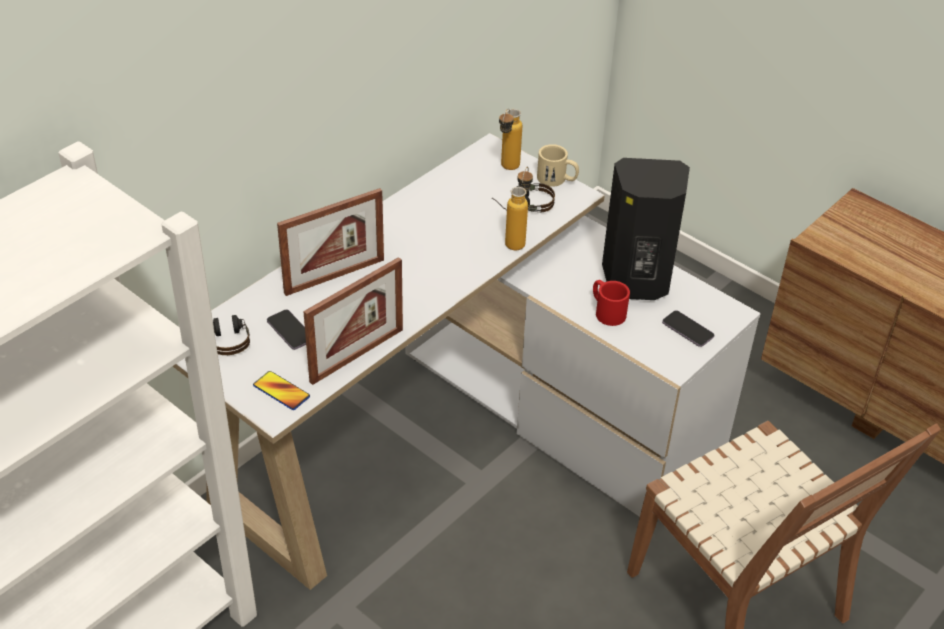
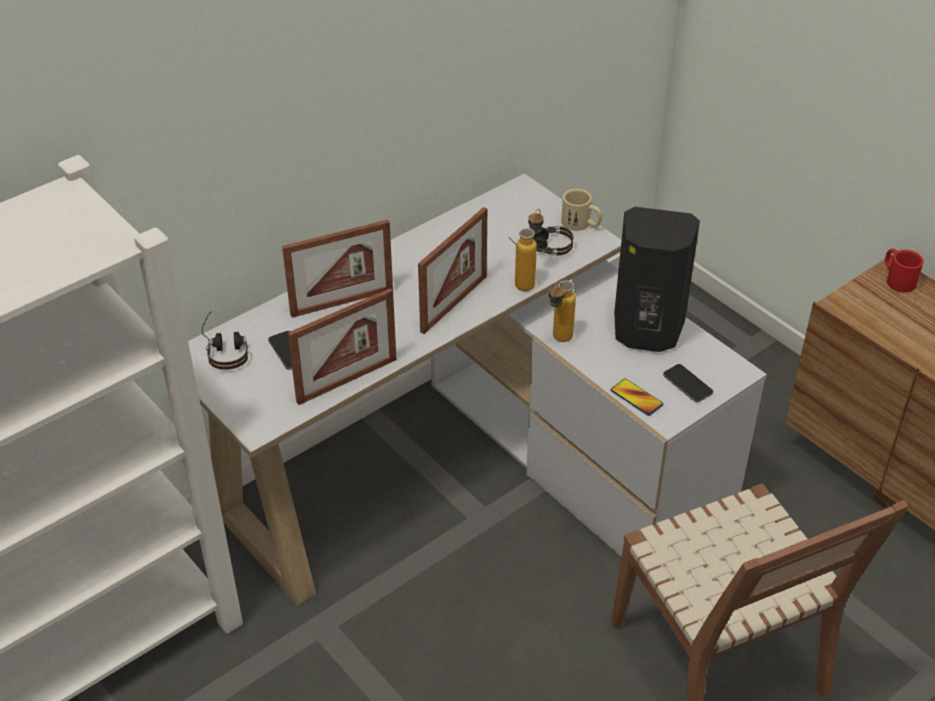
camera: 10 degrees right, 0 degrees up
phone [253,371,310,410] -> phone moved to [611,379,663,416]
bottle [499,109,522,170] -> bottle moved to [549,280,576,342]
red mug [593,280,630,326] -> red mug moved to [885,249,924,293]
none -> picture frame [418,207,487,334]

